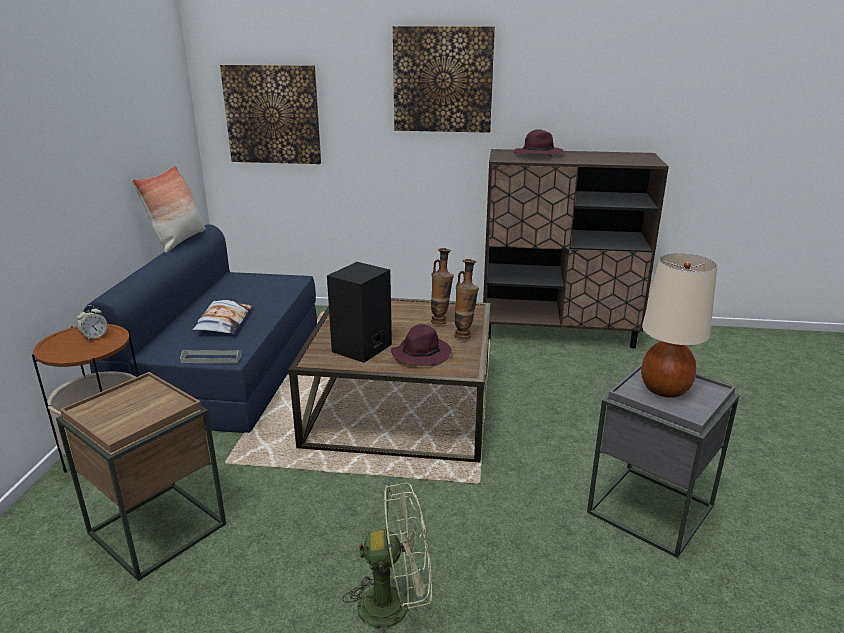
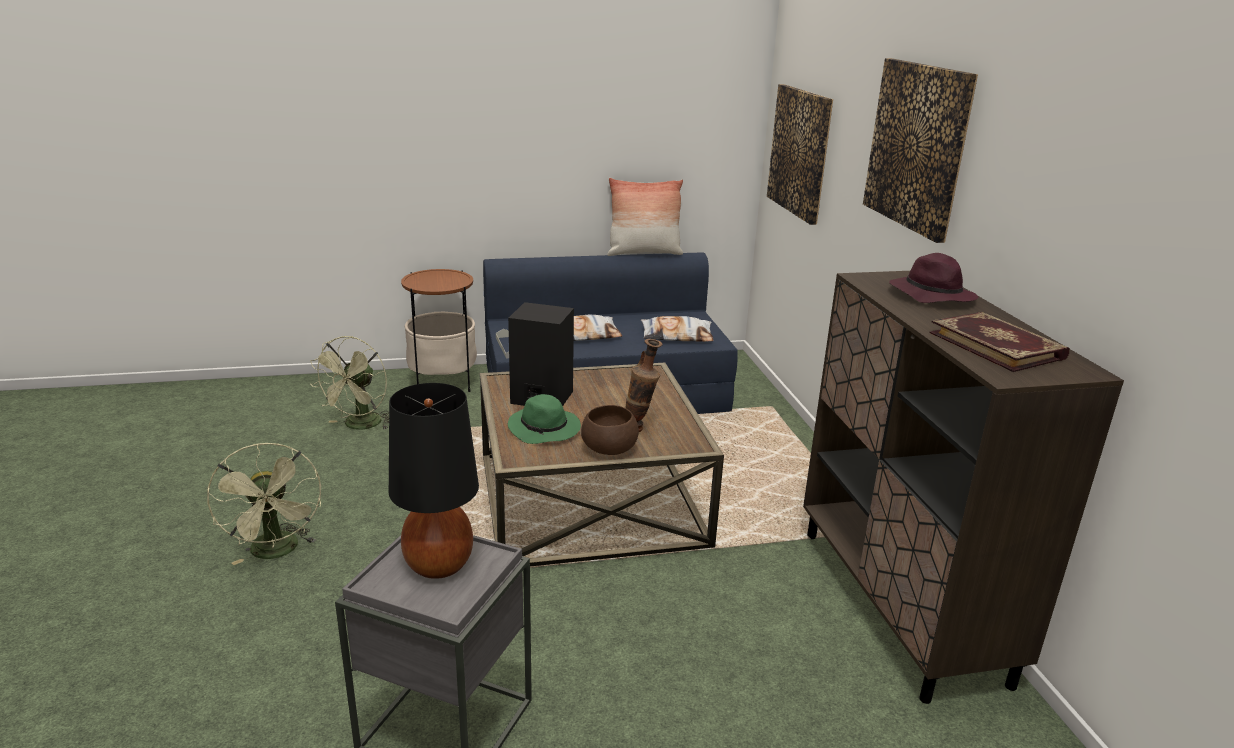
camera: 70 degrees right, 0 degrees up
brown side table [56,372,226,581] -> green fan [310,336,389,430]
alarm clock [77,305,107,340] -> none
purple hat [391,324,452,366] -> green hat [508,394,581,444]
vase [454,259,479,339] -> brown bowl [581,405,639,455]
beige table lamp [641,253,717,398] -> black table lamp [389,383,479,579]
none -> pillow [641,316,714,342]
none -> book [929,312,1069,372]

